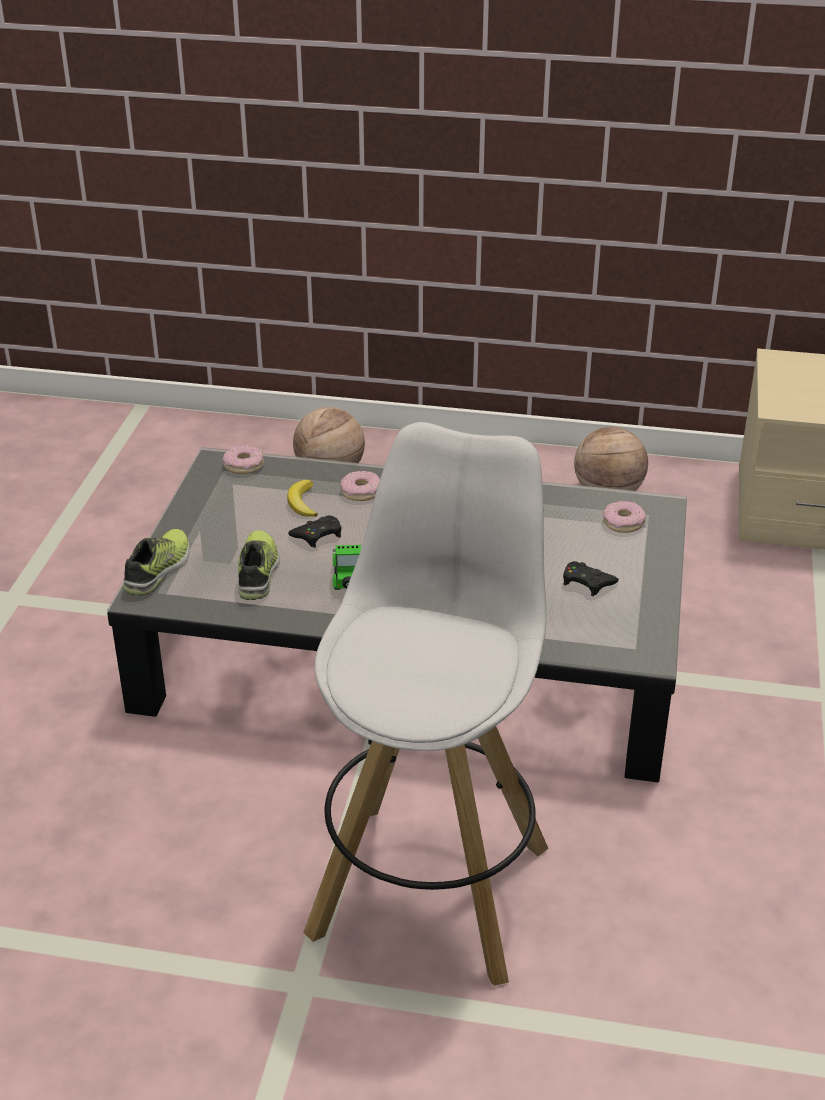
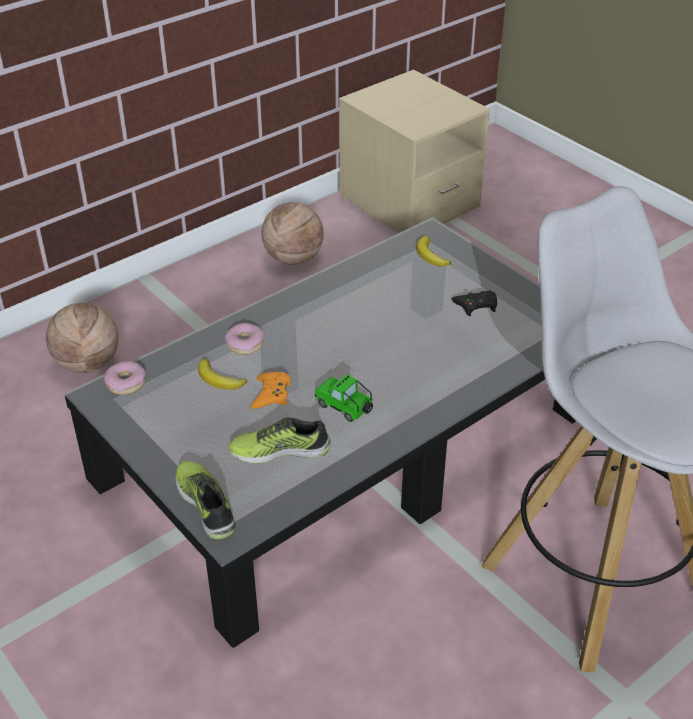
camera: 50 degrees left, 5 degrees up
shoe [238,530,280,600] -> shoe turned 45 degrees counterclockwise [229,417,331,464]
black game controller [288,515,342,548] -> orange game controller [251,372,291,409]
donut [603,501,646,533] -> banana [416,236,451,266]

